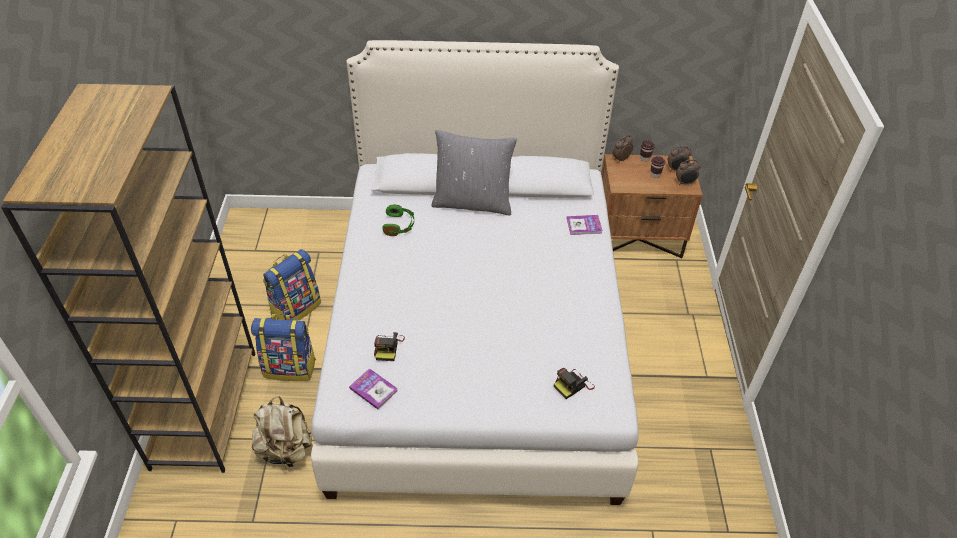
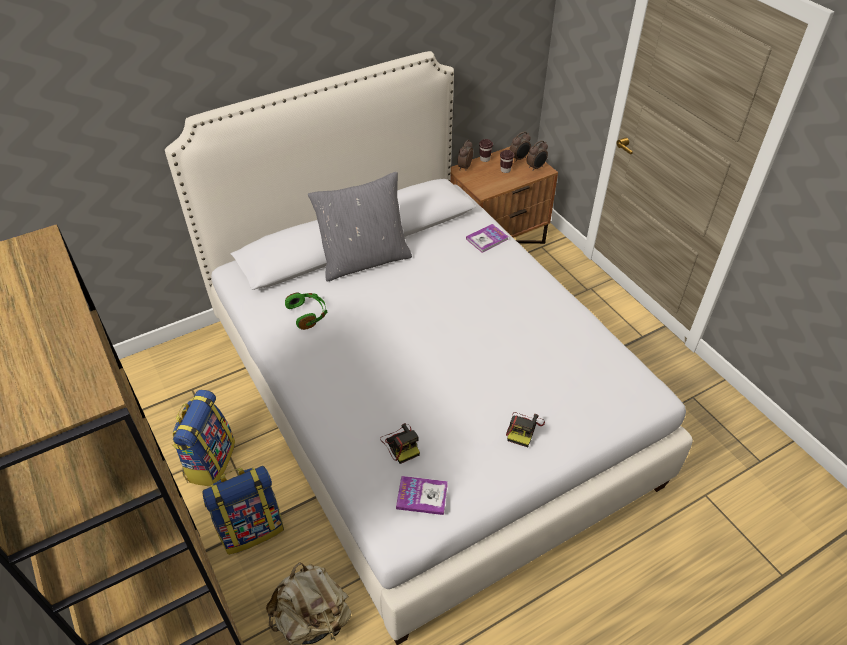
camera: 30 degrees left, 0 degrees up
camera [554,368,595,399] -> camera moved to [506,412,545,447]

